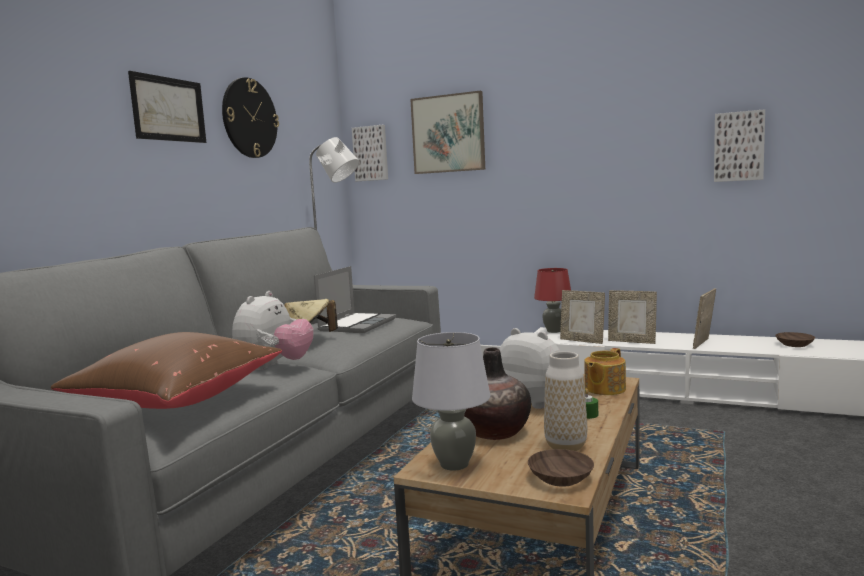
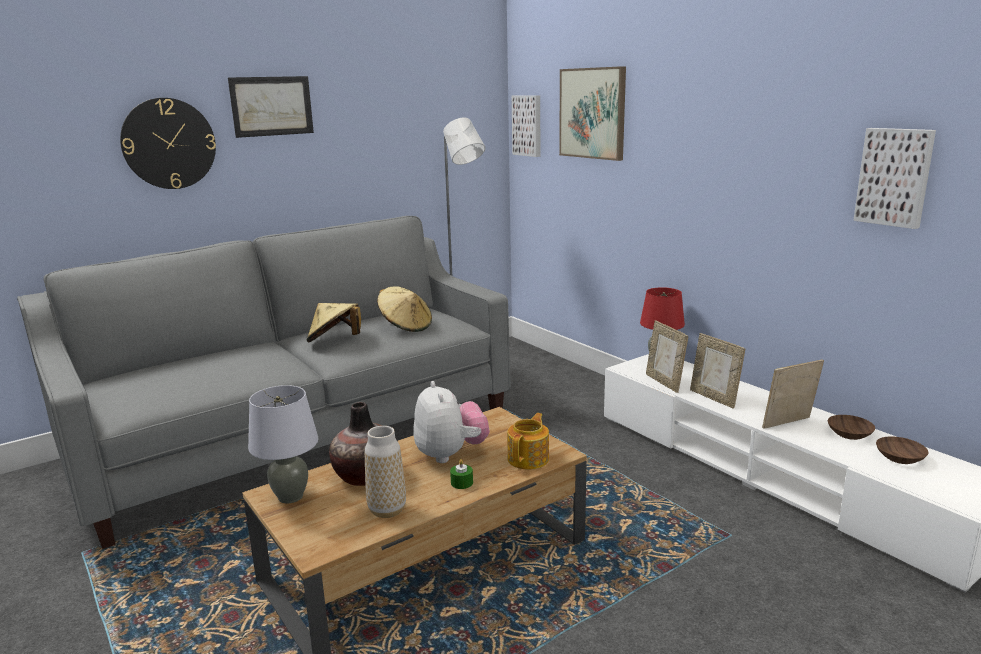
camera: 30 degrees right, 10 degrees up
brown pillow [51,332,282,409] -> none
wall clock [222,77,279,158] -> wall clock moved to [120,98,216,189]
plush toy [232,291,314,370] -> none
laptop [314,266,396,333] -> beige hat [377,286,432,332]
brown bowl [528,449,594,487] -> brown bowl moved to [828,415,875,440]
teapot [584,348,626,395] -> teapot turned 135 degrees clockwise [507,413,549,470]

